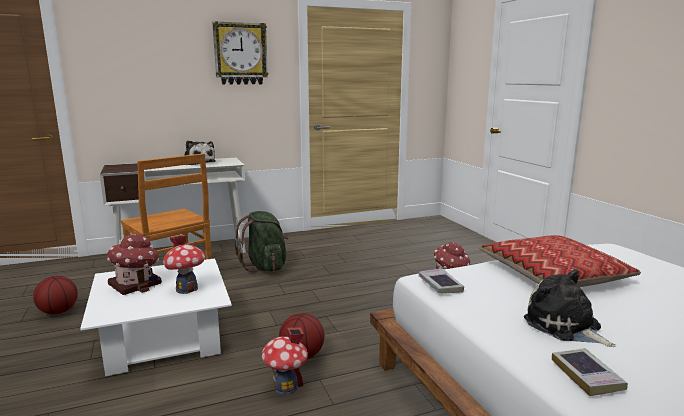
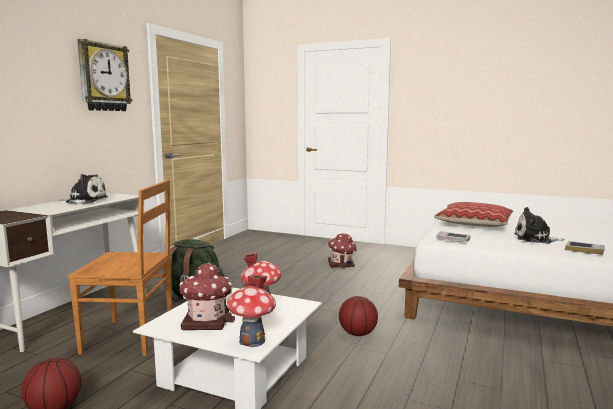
camera: 45 degrees left, 5 degrees down
toy house [261,327,308,395] -> toy house moved to [227,274,276,347]

